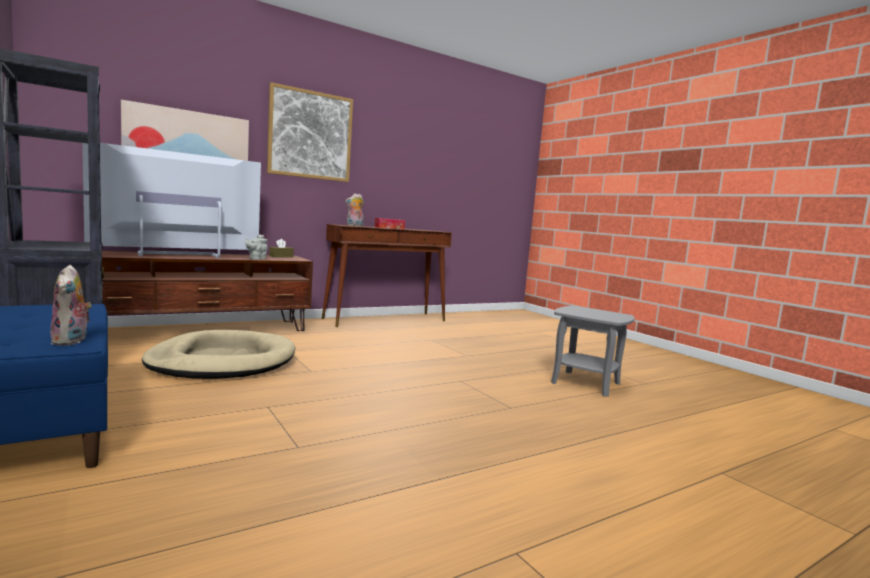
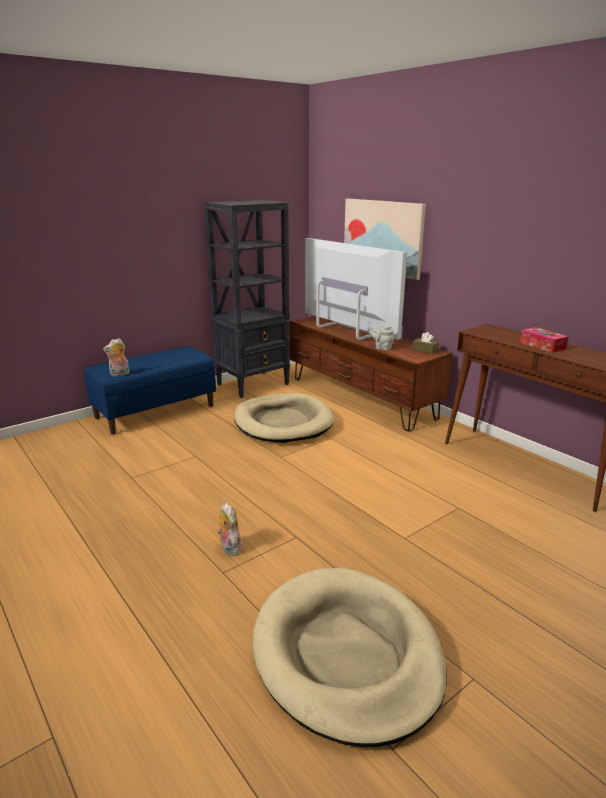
camera: 85 degrees right, 15 degrees up
picture [267,82,353,182] -> none
plush toy [345,194,364,227] -> plush toy moved to [217,503,242,556]
grey side table [551,306,635,396] -> beige dog bed [253,568,447,747]

